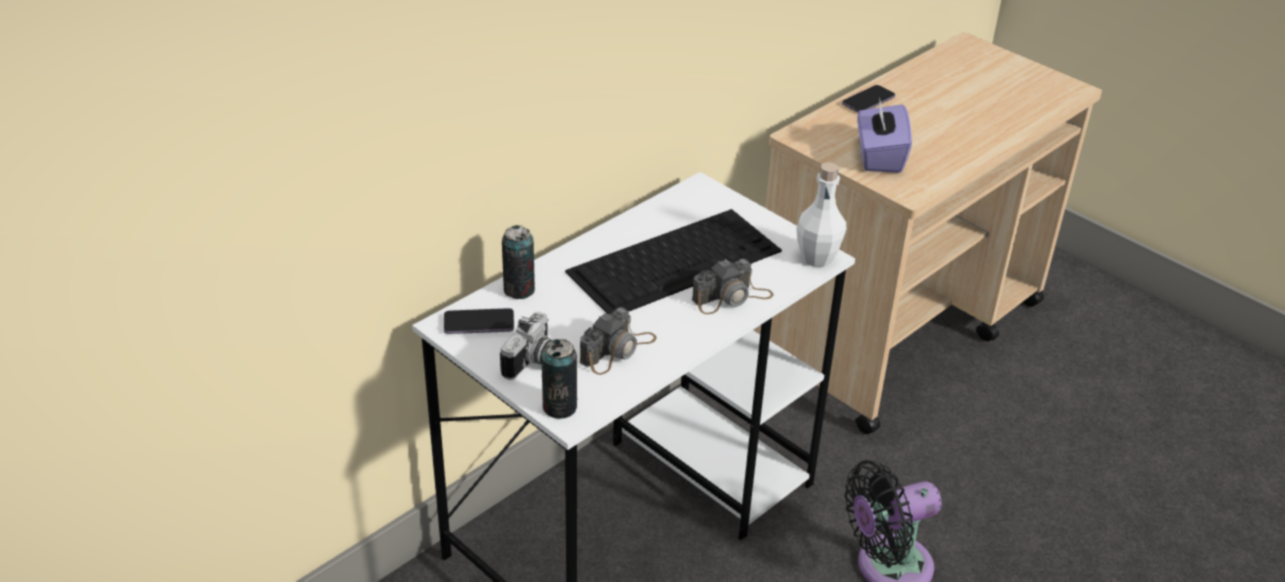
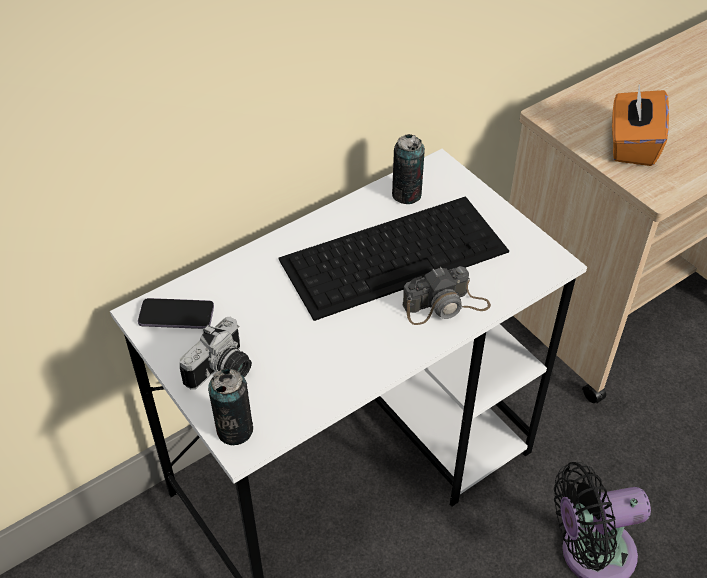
camera: 10 degrees right, 10 degrees up
can [502,225,535,299] -> can moved to [392,134,425,204]
camera [580,307,657,375] -> none
white bottle [796,162,846,267] -> none
phone [842,85,895,113] -> none
purple tissue box [857,97,912,173] -> orange tissue box [612,84,669,166]

